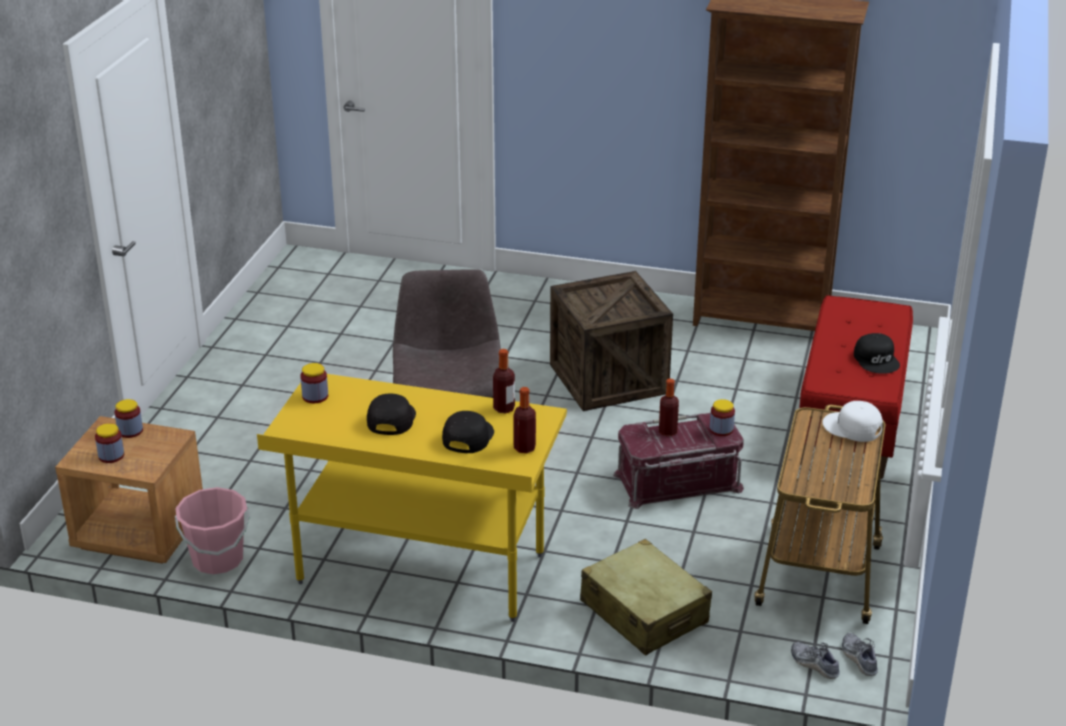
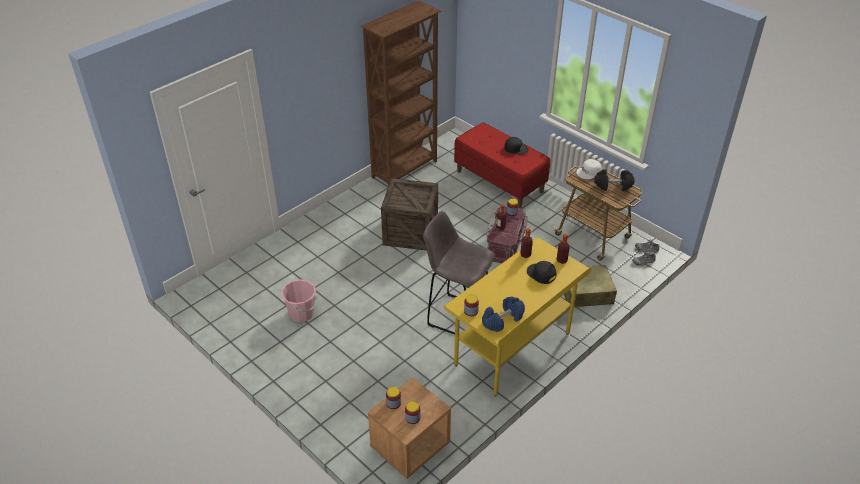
camera: 60 degrees left, 10 degrees up
pink bucket [175,487,250,574] -> pink bucket moved to [281,279,317,322]
black cap [367,394,416,435] -> none
none -> blue dumbbell [482,297,525,332]
none -> black dumbbell [594,170,635,191]

